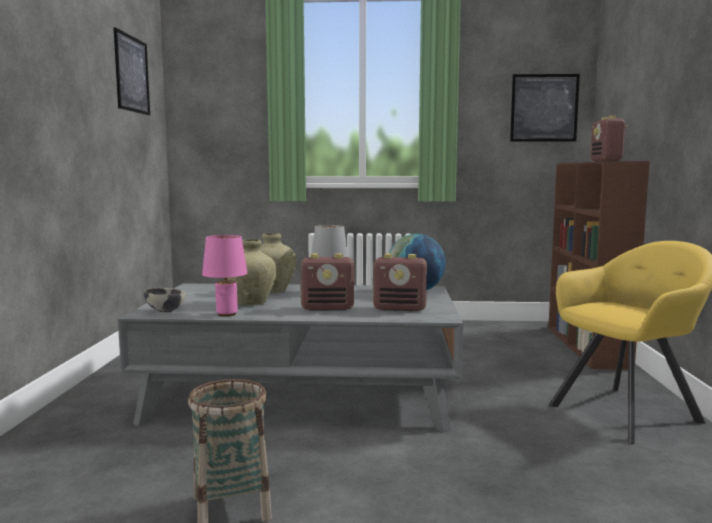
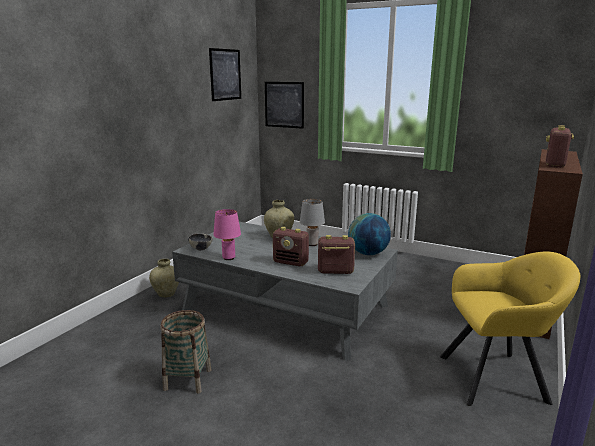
camera: 25 degrees right, 10 degrees up
beige vase [228,239,277,305] -> beige vase moved to [149,259,179,297]
radio [373,253,427,311] -> radio turned 150 degrees clockwise [318,235,355,274]
picture [510,74,580,142] -> picture moved to [265,82,304,129]

